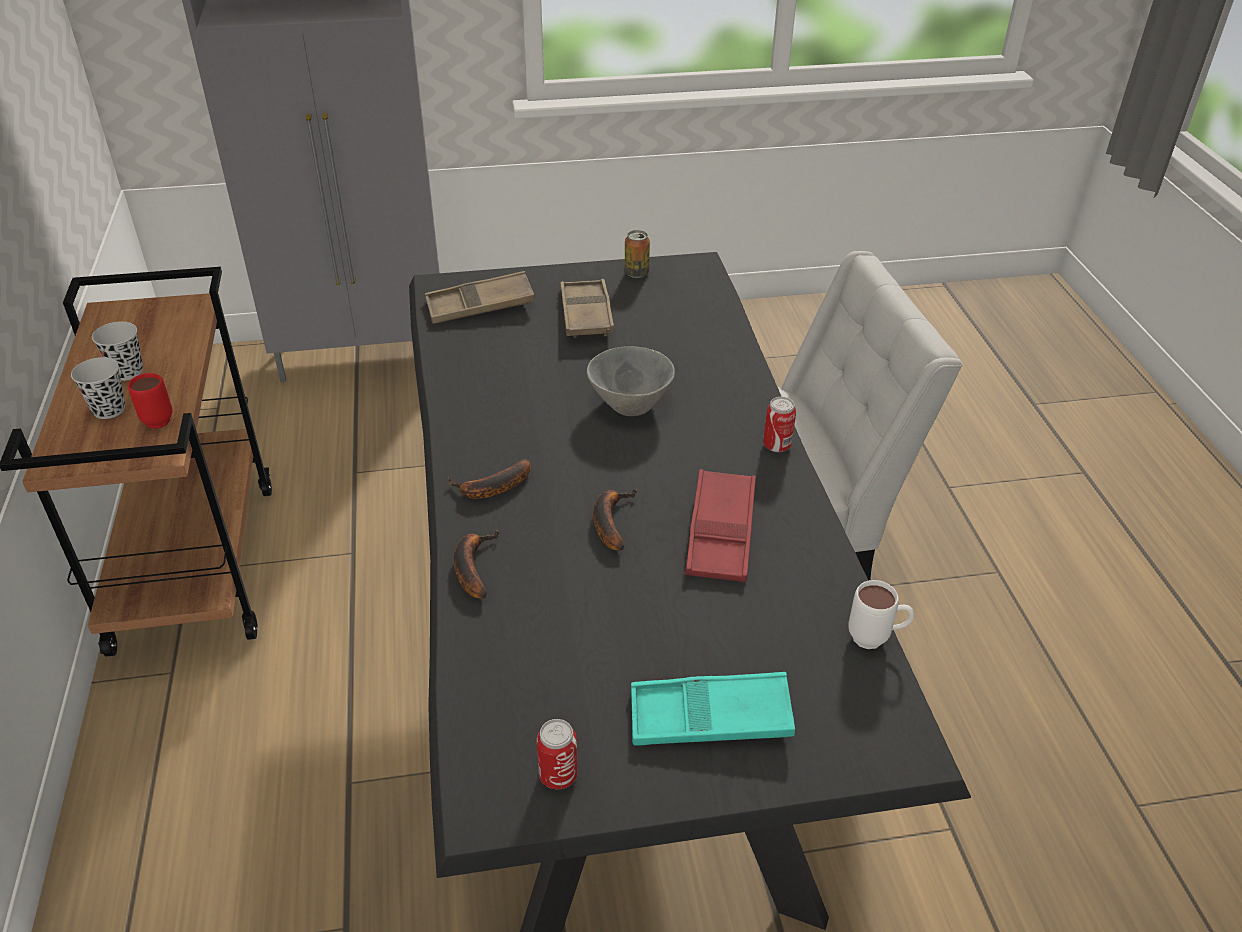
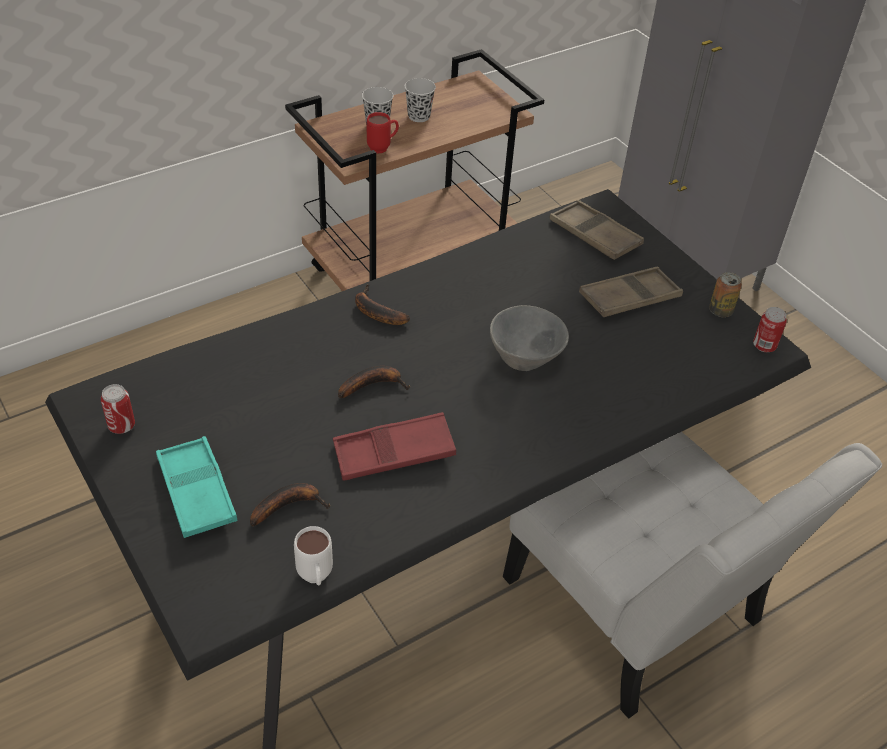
camera: 65 degrees right, 5 degrees up
banana [454,531,500,598] -> banana moved to [250,483,330,527]
can [763,397,796,452] -> can moved to [753,307,787,352]

